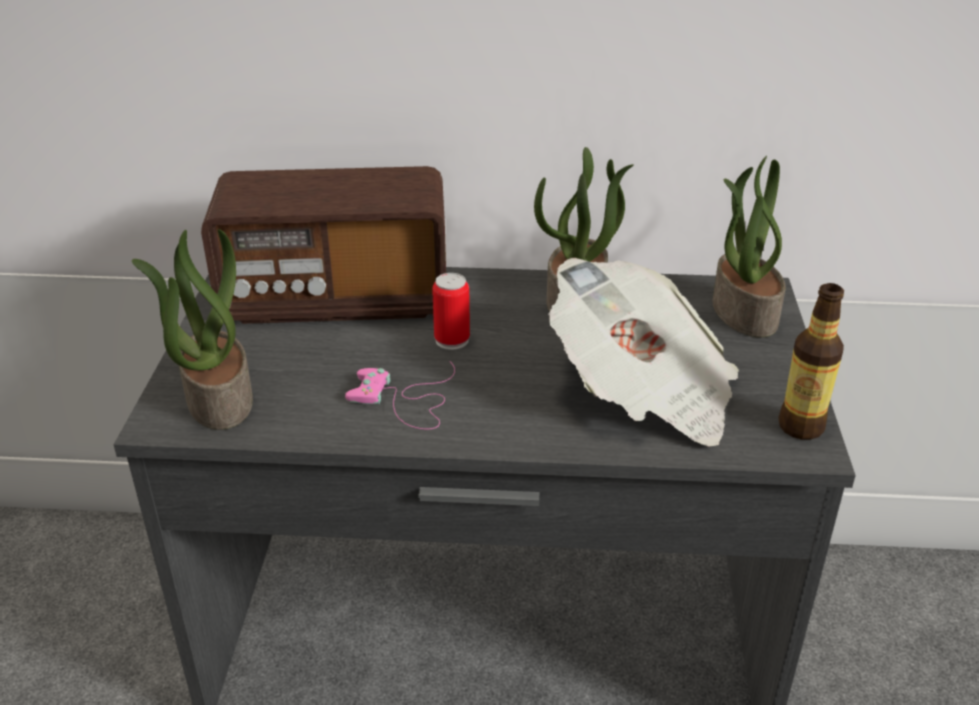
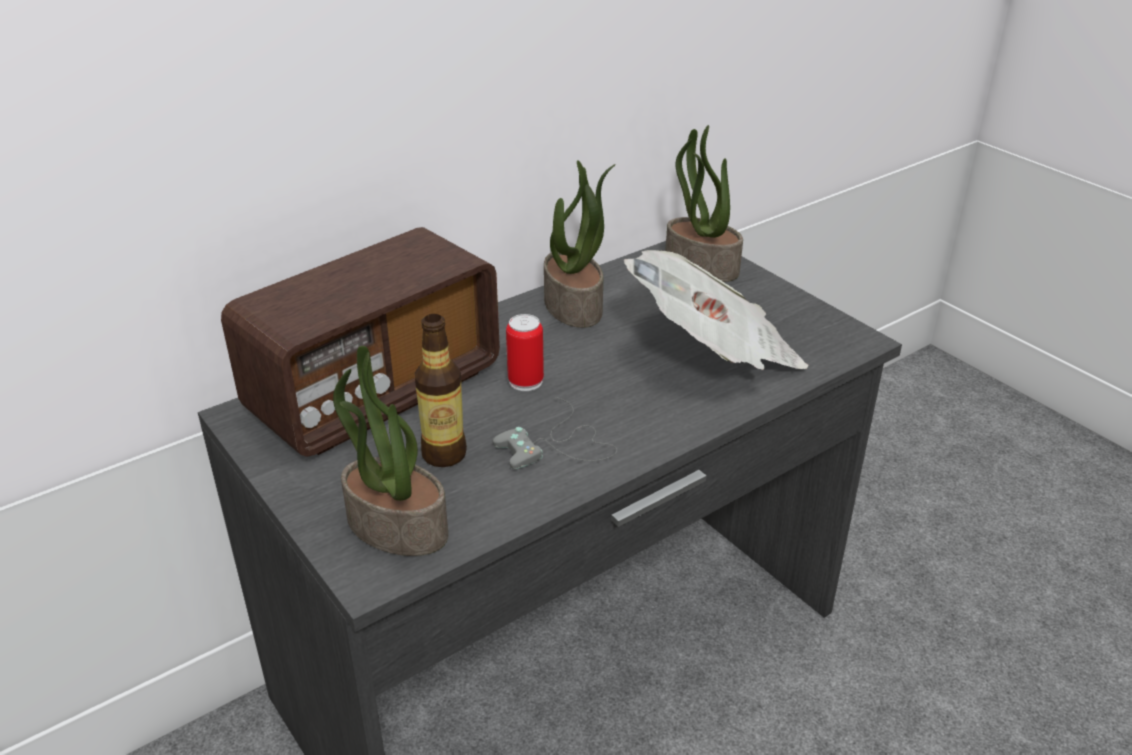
camera: 40 degrees left, 0 degrees up
pink game controller [345,362,455,429] -> grey game controller [493,397,617,469]
bottle [778,283,844,440] -> bottle moved to [415,314,467,467]

